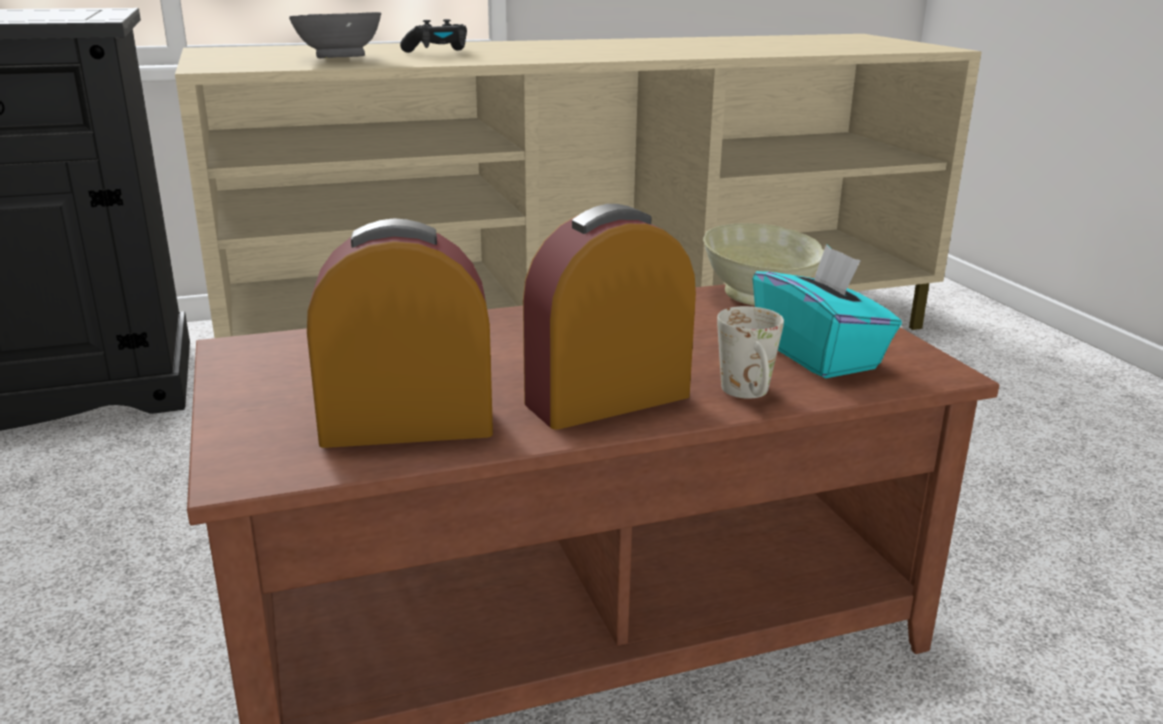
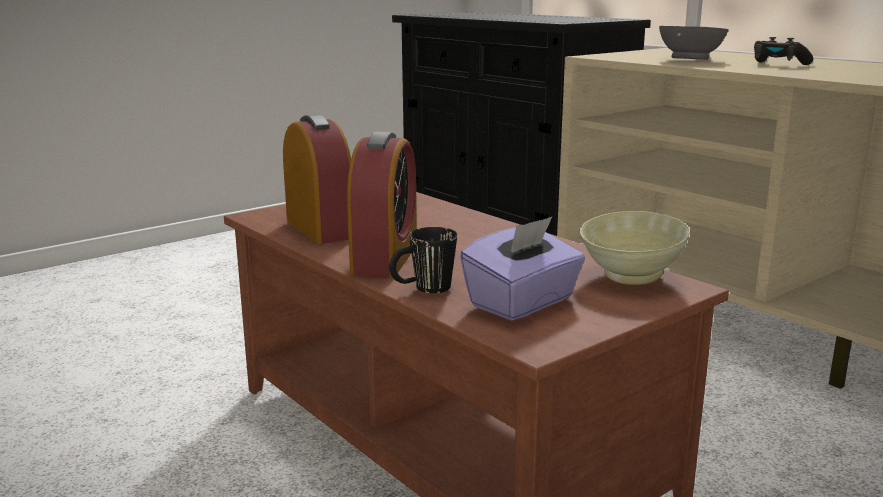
camera: 70 degrees right, 5 degrees down
alarm clock [523,204,696,430] -> alarm clock turned 60 degrees clockwise [347,131,417,278]
white mug [717,306,784,399] -> black mug [389,227,457,293]
turquoise tissue box [753,244,902,378] -> purple tissue box [460,217,585,321]

